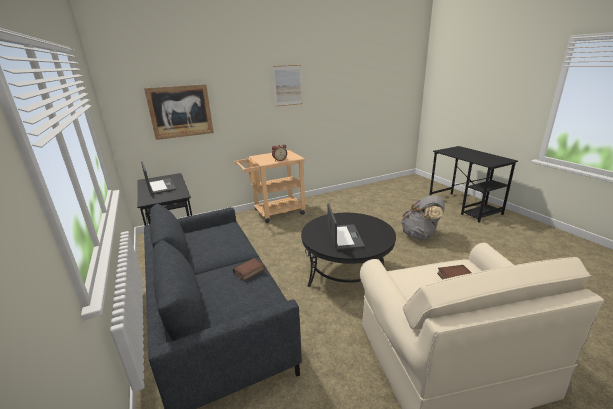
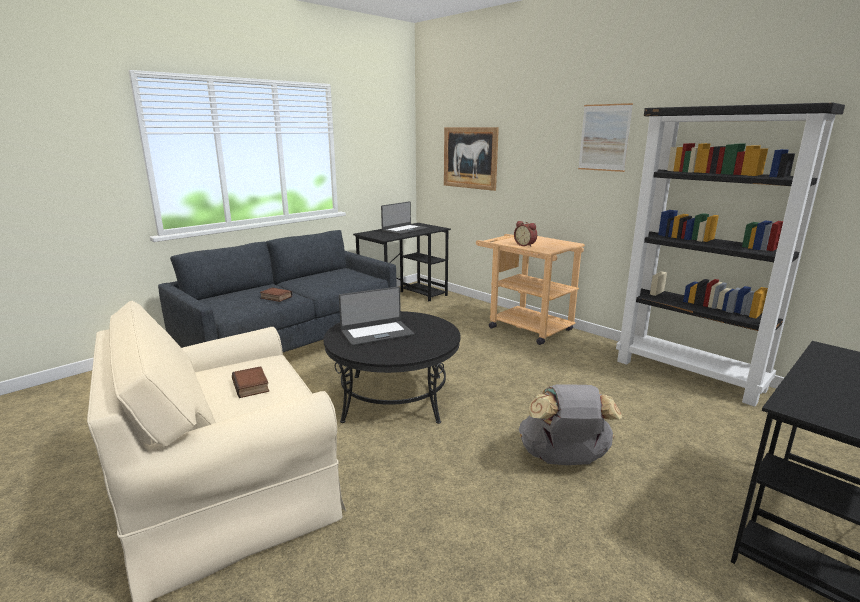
camera: 70 degrees right, 5 degrees down
none -> black bookcase [616,103,845,407]

